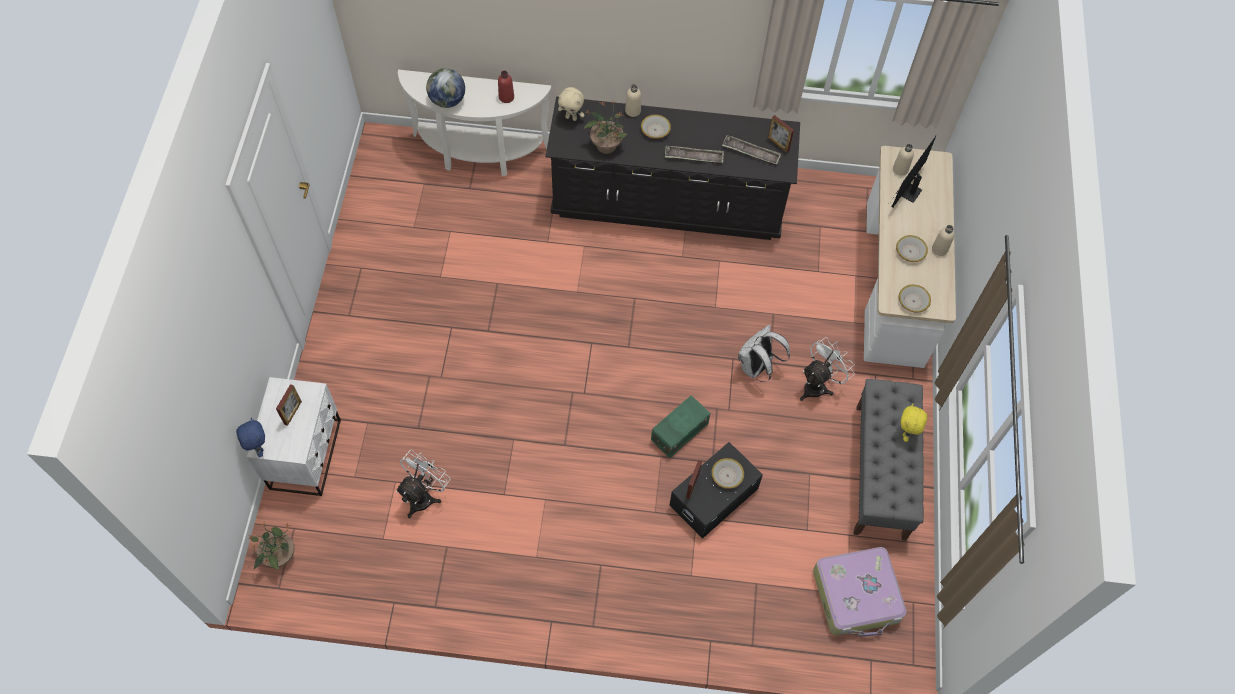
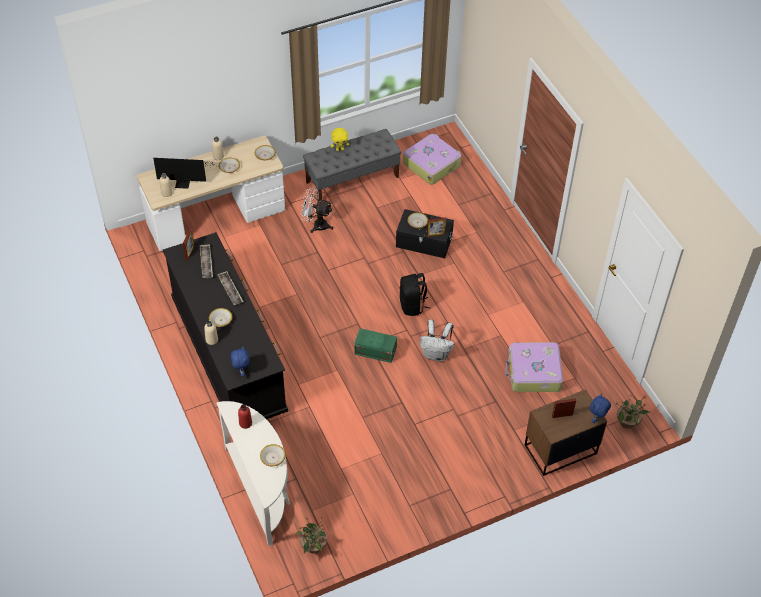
camera: 120 degrees left, 10 degrees down
white nightstand [247,377,341,496] -> brown nightstand [525,389,607,476]
white fan [396,450,450,518] -> suitcase [505,342,563,392]
globe [426,68,465,108] -> bowl [260,444,286,466]
beige plush toy [558,87,585,121] -> blue plush toy [231,347,250,377]
potted plant [584,101,627,154] -> potted plant moved to [295,517,327,554]
green storage box [651,395,711,458] -> green storage box moved to [354,328,397,363]
white backpack [738,324,790,382] -> white backpack moved to [420,320,454,361]
none -> black backpack [400,273,430,316]

